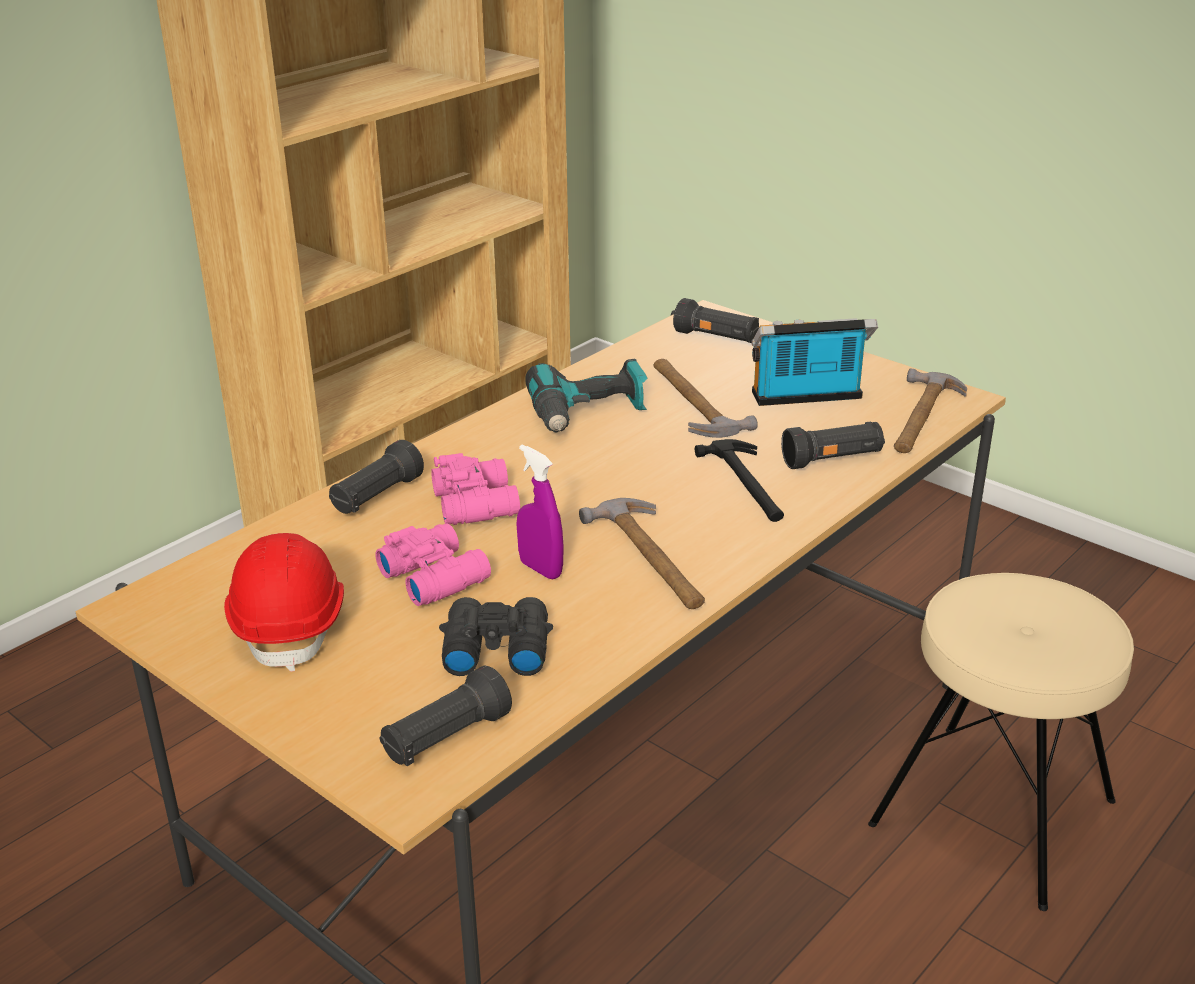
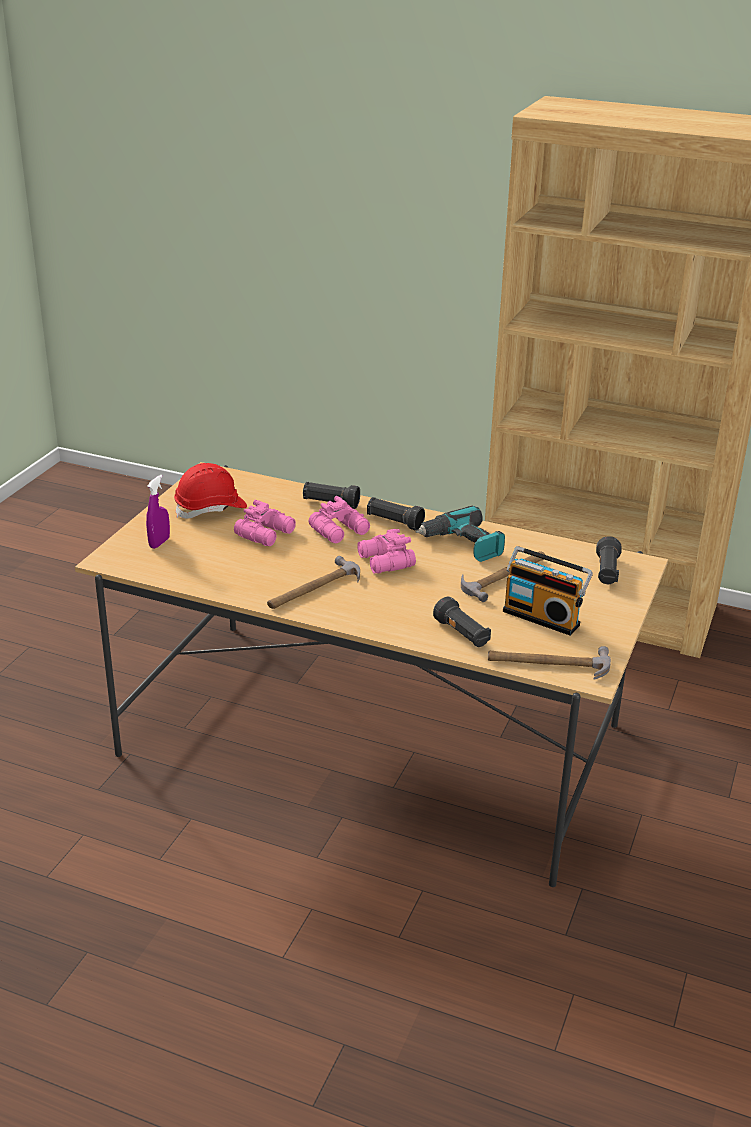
camera: 70 degrees right, 0 degrees up
black flashlight [380,666,512,766] -> black flashlight moved to [367,497,425,531]
black binoculars [439,597,553,676] -> none
purple spray bottle [517,445,564,579] -> purple spray bottle moved to [146,475,170,549]
hammer [695,439,784,522] -> none
radio [751,318,878,406] -> radio turned 150 degrees clockwise [503,546,593,636]
beige stool [868,573,1134,911] -> none
none -> pink binoculars [357,529,416,574]

